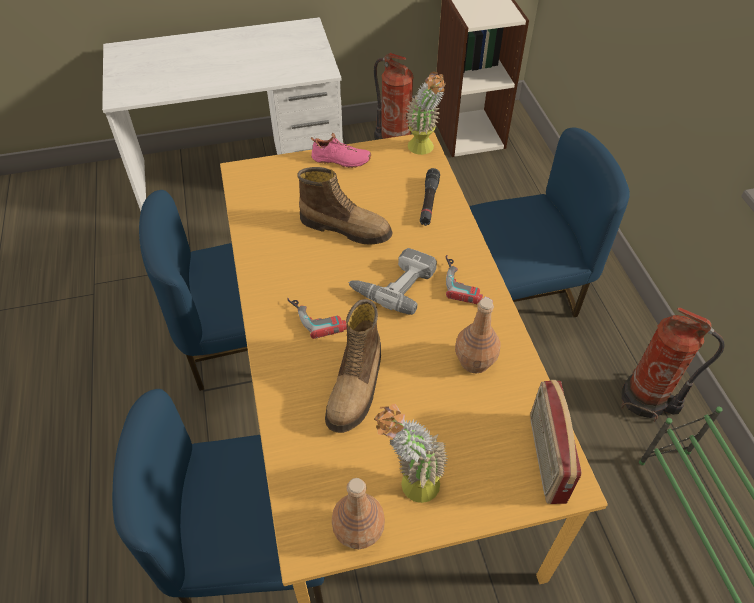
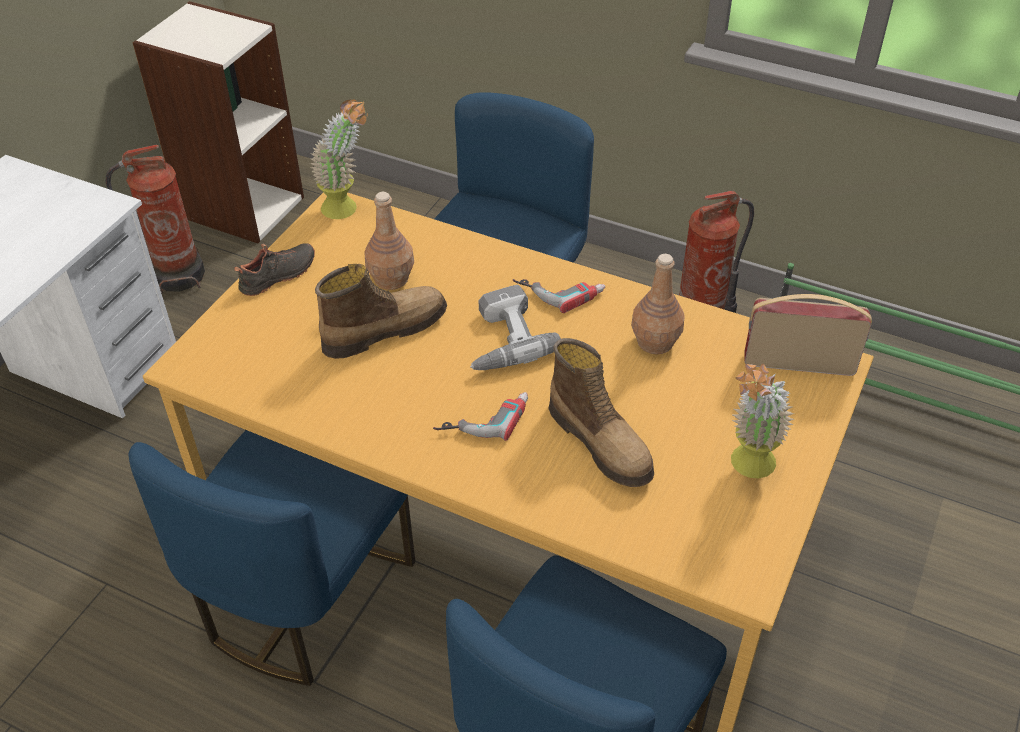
camera: 50 degrees left, 5 degrees down
pink shoe [310,133,371,168] -> black shoe [234,243,315,296]
brown bottle [332,478,385,549] -> brown bottle moved to [364,192,414,290]
black flashlight [420,168,440,226] -> none
radio [530,380,581,504] -> radio turned 150 degrees clockwise [745,294,872,376]

